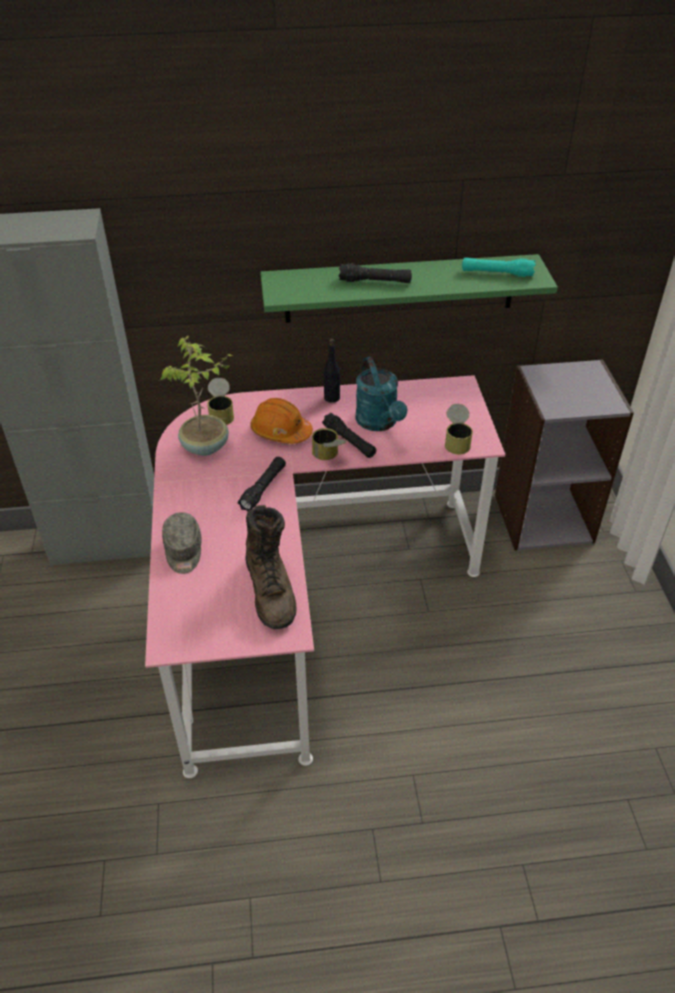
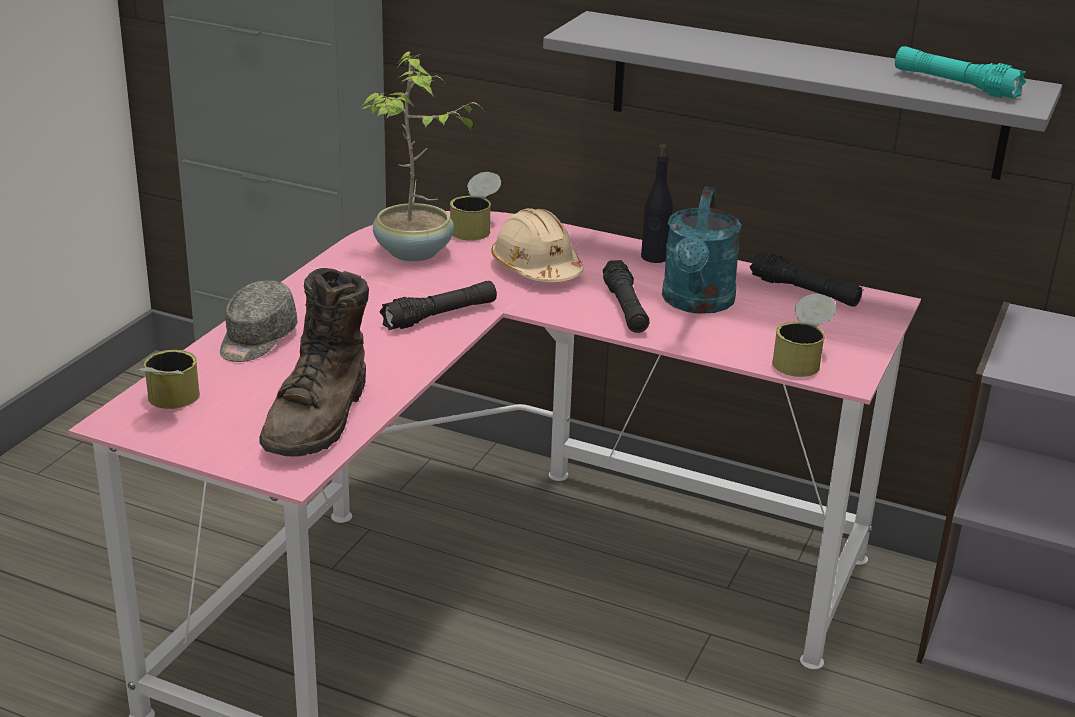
camera: 30 degrees right, 15 degrees down
orange hard hat [250,398,313,444] -> beige hard hat [491,208,584,282]
green shelf [260,254,558,323] -> grey shelf [543,11,1062,180]
can [312,428,347,460] -> can moved to [137,350,200,409]
black flashlight [338,263,412,283] -> black flashlight moved to [750,252,862,307]

